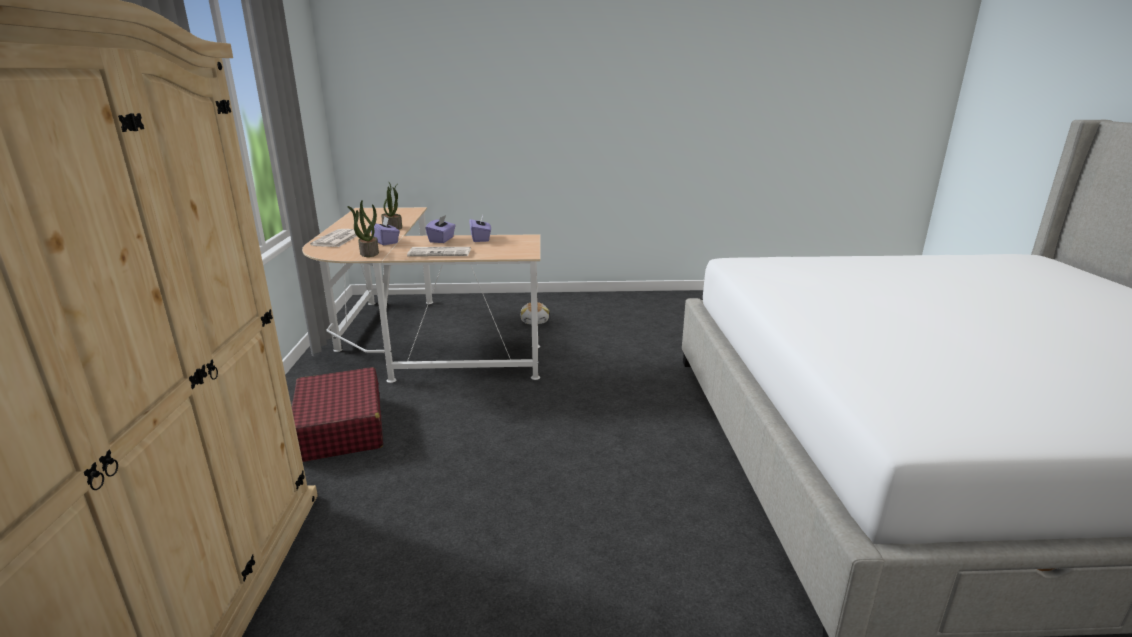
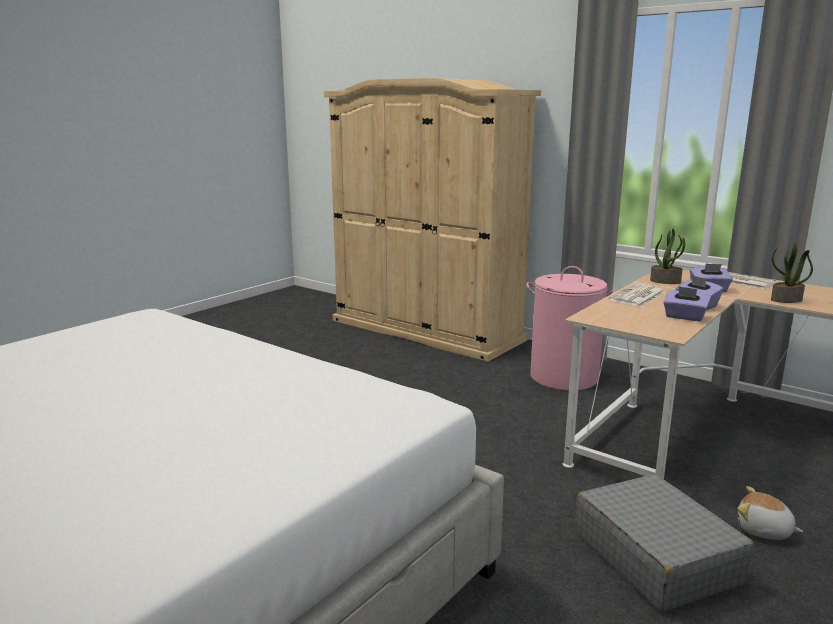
camera: 130 degrees right, 5 degrees down
red suitcase [291,367,383,462] -> pink laundry basket [526,266,616,391]
none -> grey suitcase [575,474,754,612]

